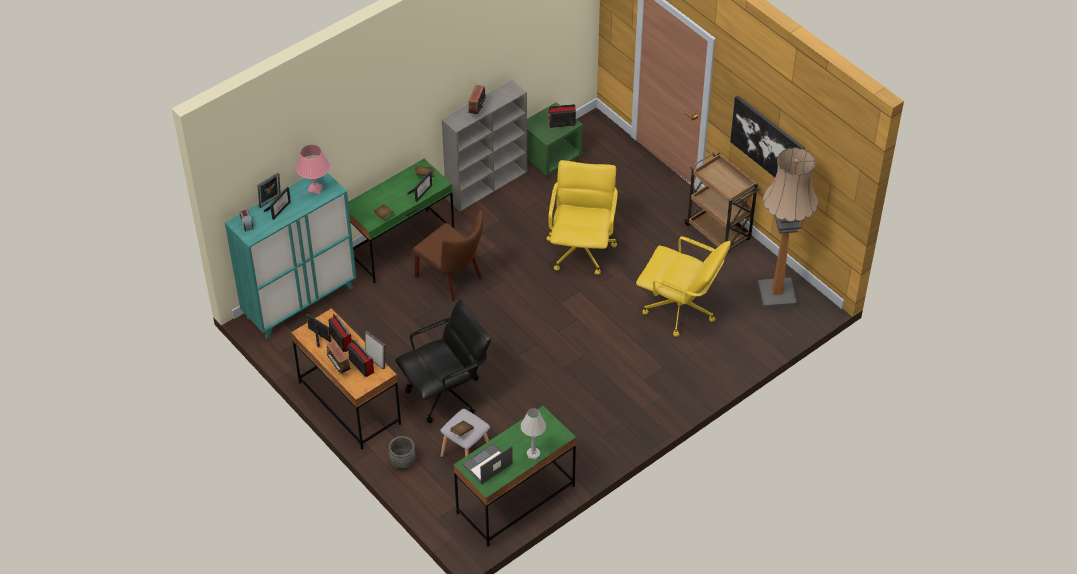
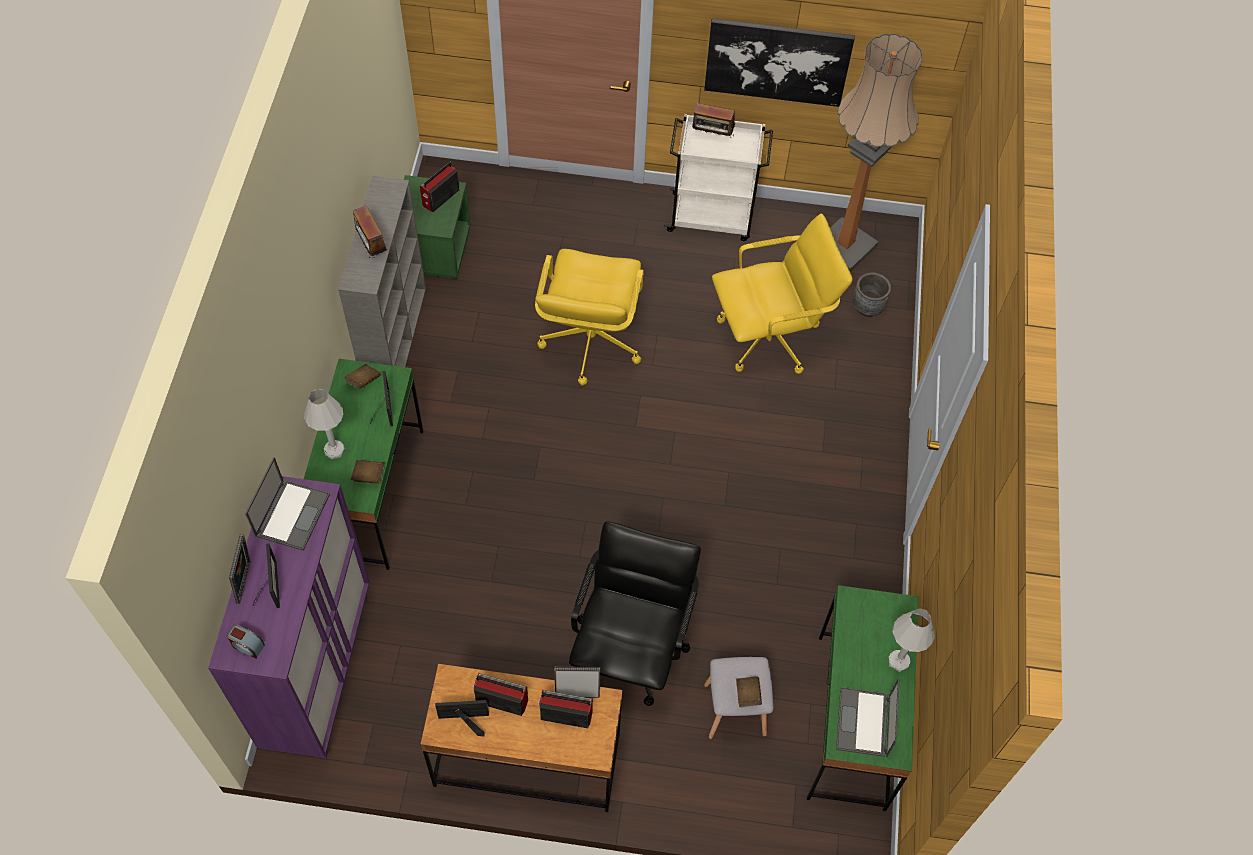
camera: 45 degrees left, 10 degrees up
turquoise cabinet [225,172,357,339] -> purple cabinet [208,476,370,759]
pink table lamp [296,145,330,195] -> laptop [245,457,330,551]
radio [327,341,351,375] -> radio moved to [692,103,735,138]
grey planter [389,436,416,469] -> grey planter moved to [853,273,891,317]
brown chair [413,211,483,301] -> none
yellow office chair [547,160,618,275] -> yellow office chair turned 135 degrees counterclockwise [535,249,644,385]
brown cart [684,152,759,251] -> white cart [664,114,773,241]
none -> white table lamp [304,389,345,459]

